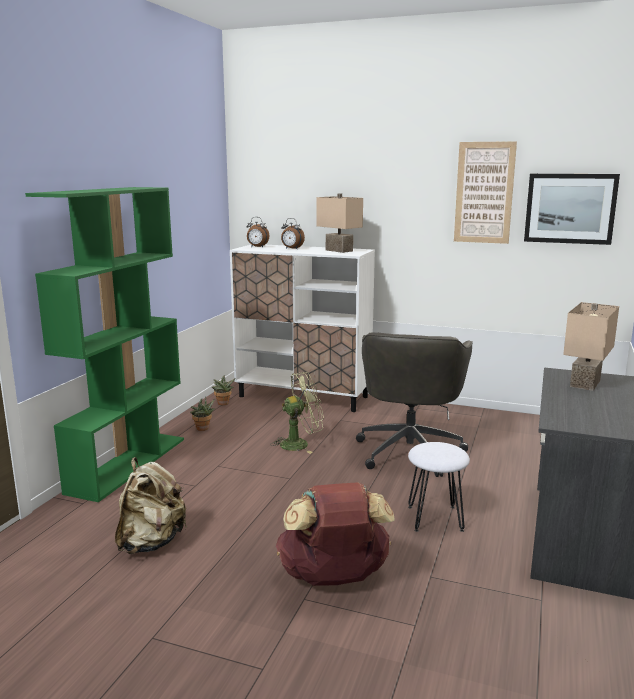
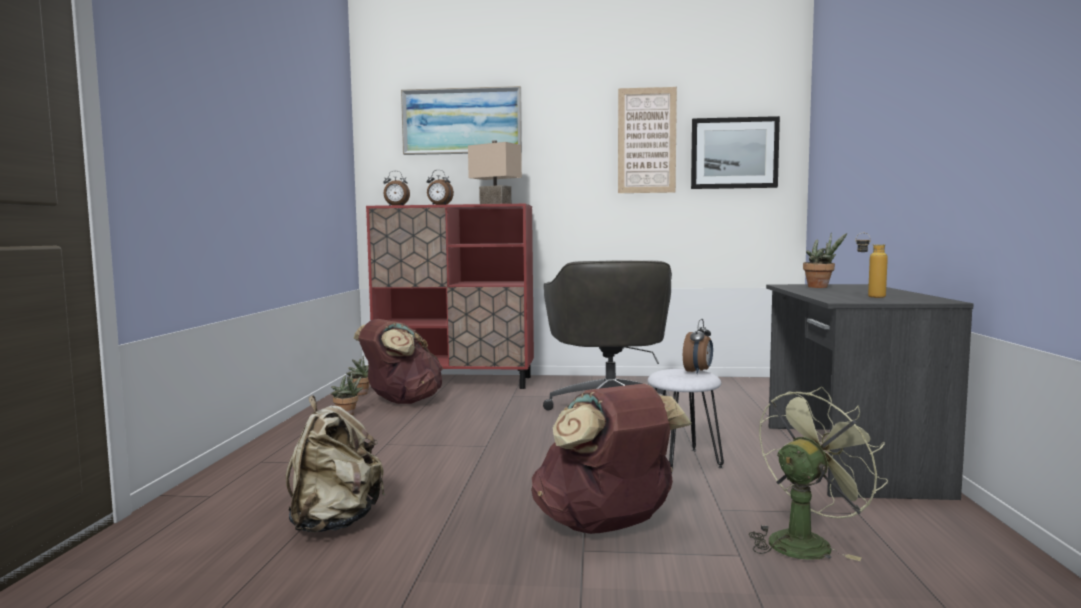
camera: 15 degrees left, 10 degrees down
green bookcase [25,187,184,502] -> none
white cabinet [230,245,375,412] -> red cabinet [366,204,534,389]
green fan [270,372,324,454] -> green fan moved to [749,387,888,561]
beige table lamp [563,302,619,391] -> potted plant [803,233,847,288]
none -> brown backpack [353,319,443,404]
none -> picture [401,86,522,155]
none -> alarm clock [683,319,713,374]
none -> bottle [855,233,888,298]

